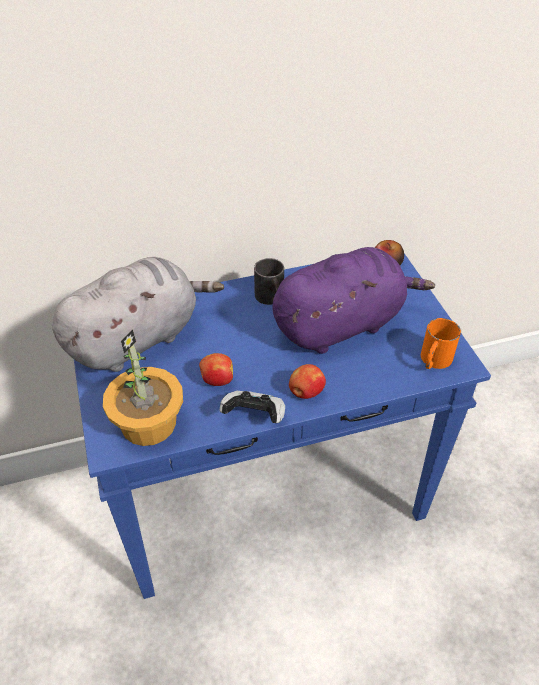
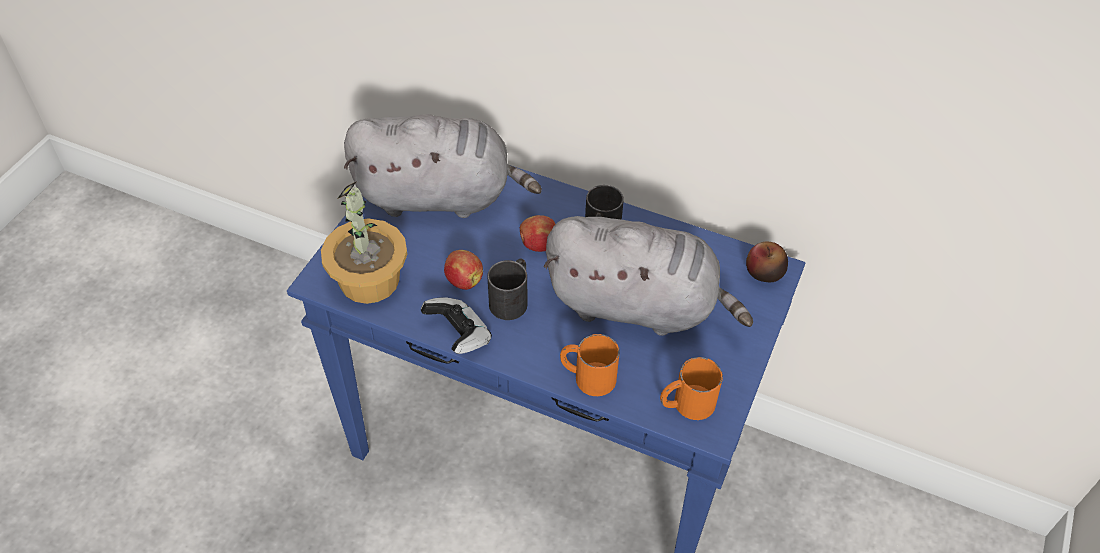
camera: 40 degrees right, 5 degrees up
purple plush toy [272,247,435,354] -> grey plush toy [543,216,753,336]
apple [289,364,326,399] -> apple moved to [520,215,555,252]
none -> black mug [487,259,527,320]
none -> orange mug [560,334,620,396]

